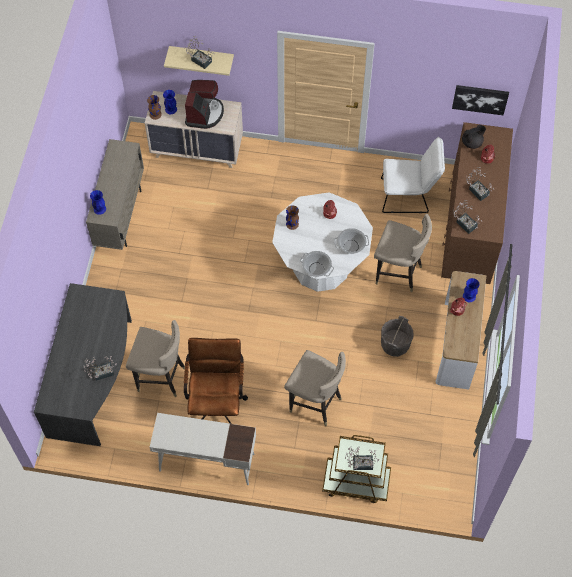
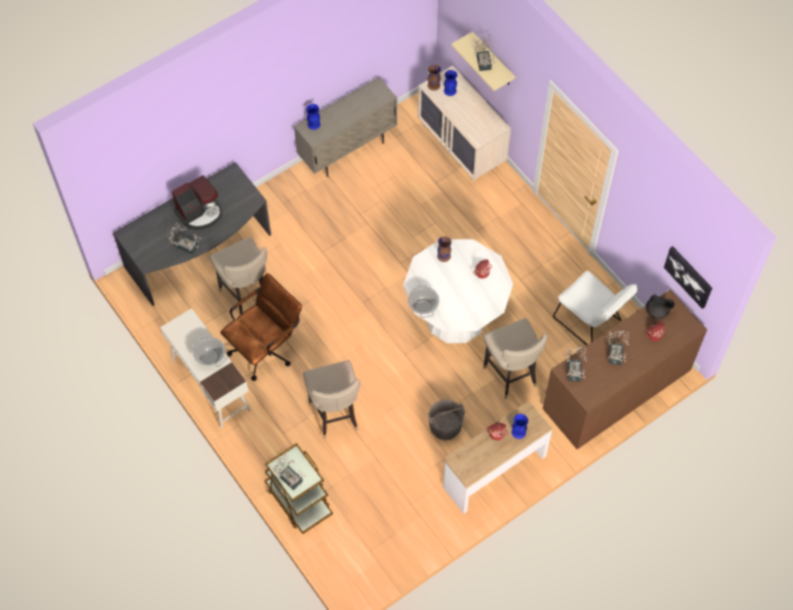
camera: 45 degrees right, 0 degrees up
coffee machine [185,80,224,129] -> coffee machine moved to [172,175,222,230]
cooking pot [334,228,369,254] -> cooking pot moved to [192,337,227,367]

